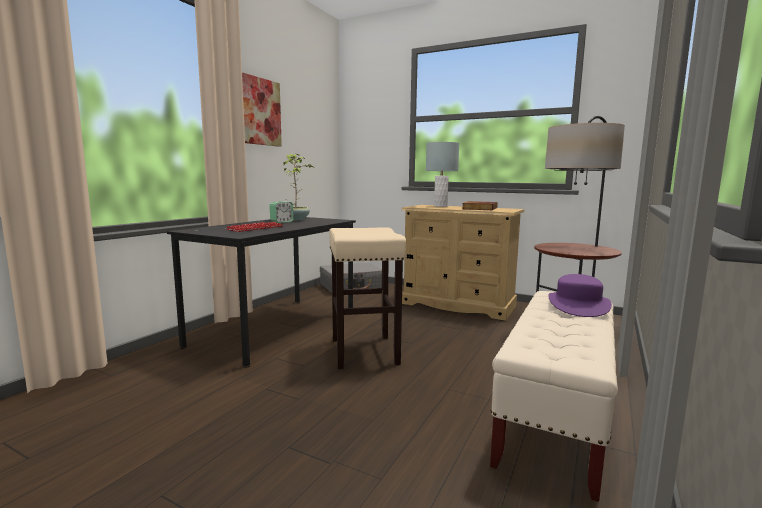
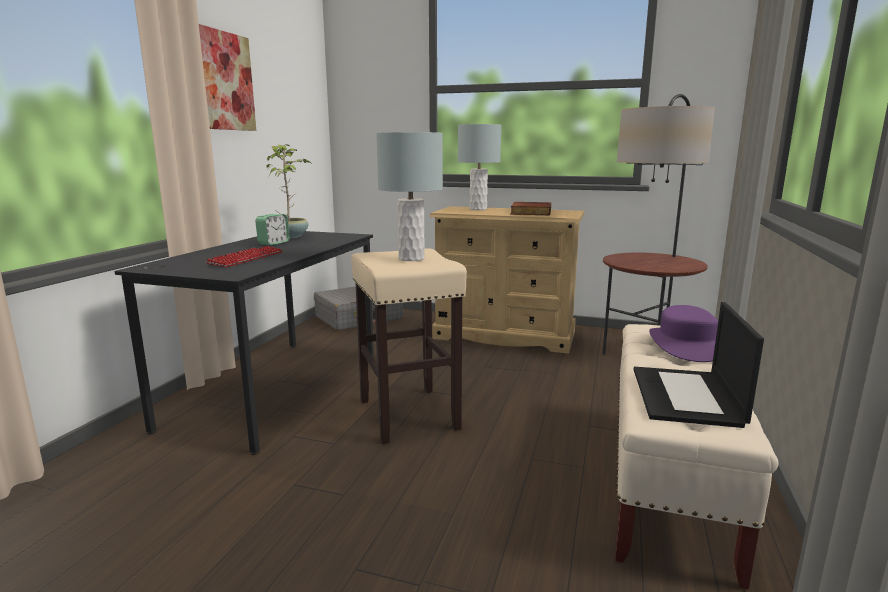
camera: 10 degrees left, 5 degrees up
none -> grey table lamp [376,132,443,261]
none -> laptop [634,302,764,428]

